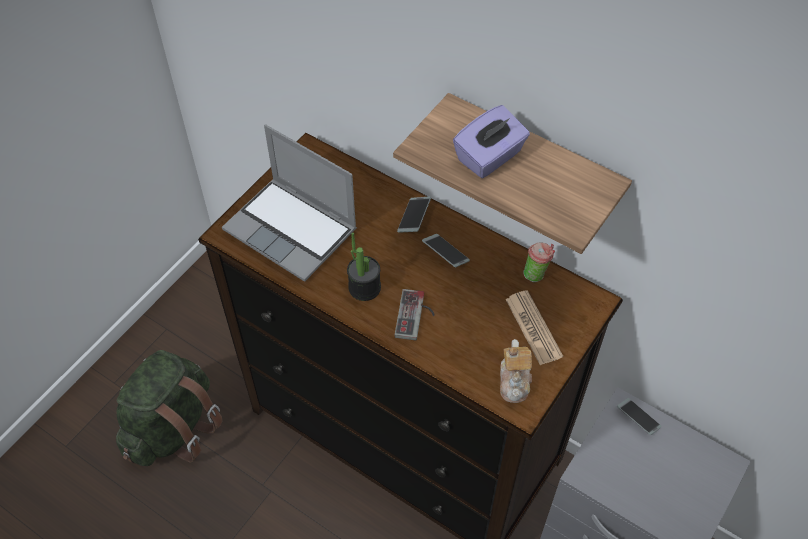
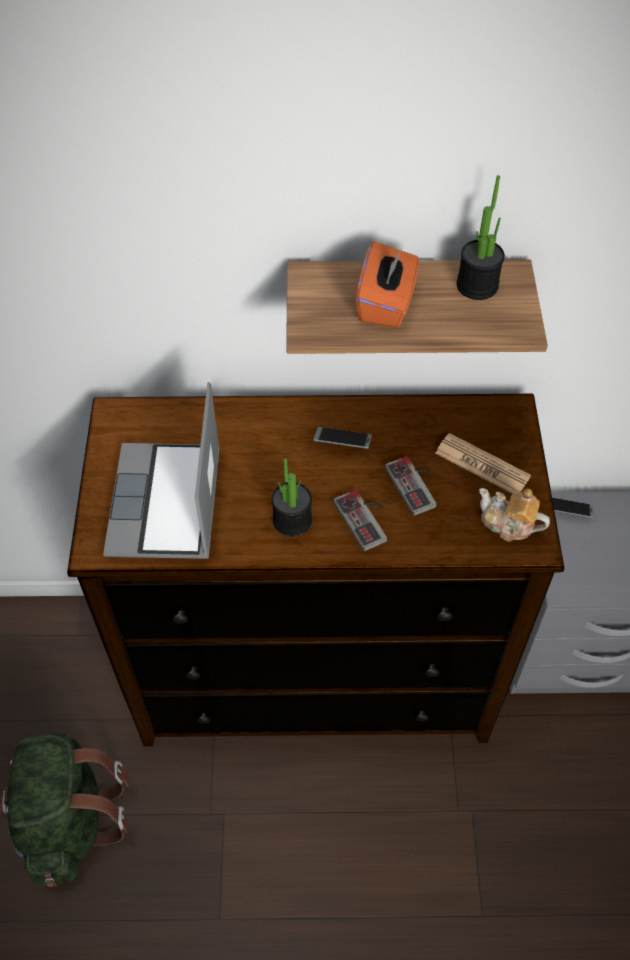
camera: 35 degrees left, 0 degrees up
laptop [222,125,357,282] -> laptop turned 90 degrees clockwise [103,382,220,559]
phone [397,197,431,233] -> none
purple tissue box [453,105,530,178] -> orange tissue box [356,241,419,328]
teapot [500,339,532,403] -> teapot turned 150 degrees clockwise [479,488,550,542]
cup [523,242,555,282] -> none
none -> game controller [385,456,436,516]
none -> potted plant [456,175,505,300]

